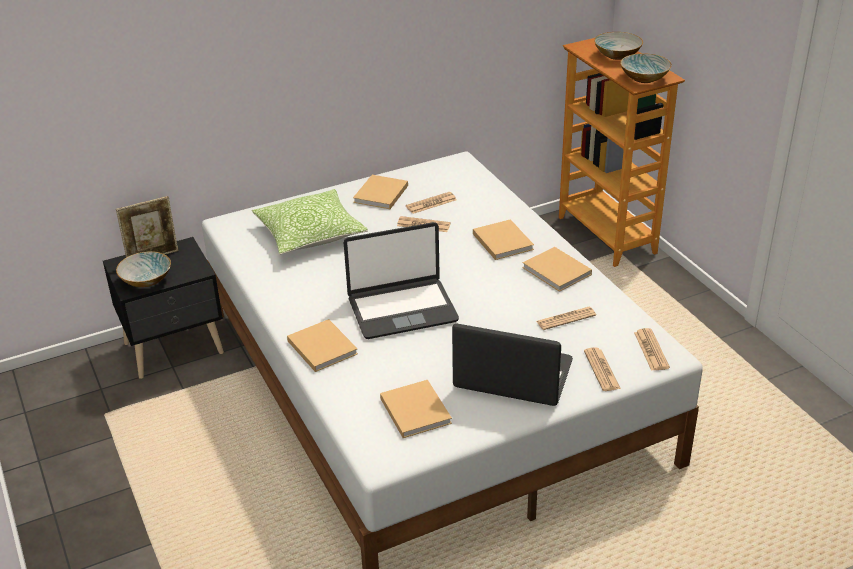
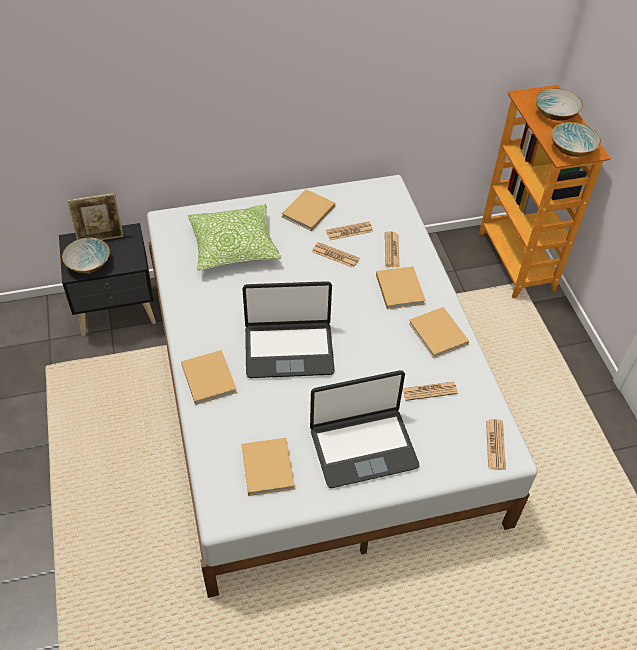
camera: 10 degrees right, 15 degrees up
laptop [452,324,573,406] -> laptop turned 135 degrees clockwise [310,370,419,488]
newspaper [584,347,621,391] -> newspaper moved to [385,231,399,267]

